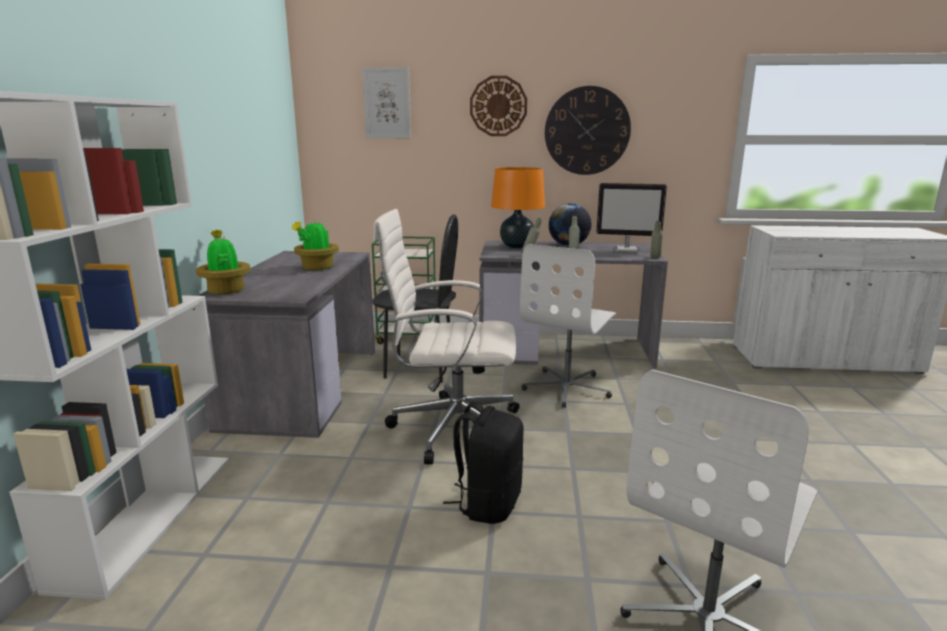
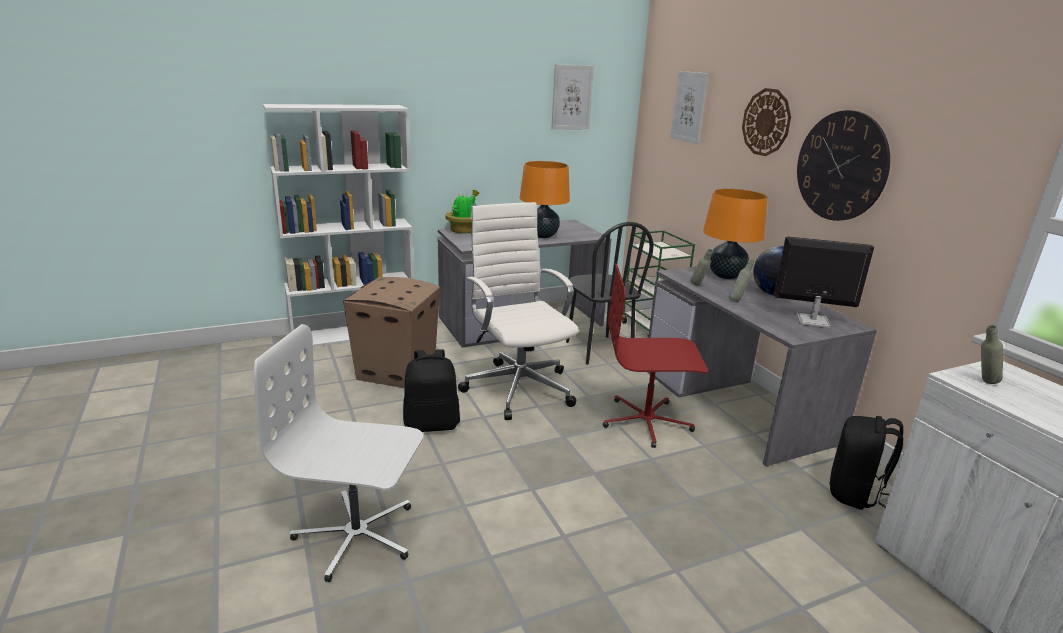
camera: 60 degrees right, 5 degrees up
potted plant [292,220,339,270] -> orange table lamp [520,161,570,238]
white office chair [520,244,616,408] -> red office chair [603,264,708,448]
monitor [596,183,667,252] -> monitor turned 120 degrees clockwise [774,236,874,328]
grey bottle [651,221,663,258] -> grey bottle moved to [981,325,1003,384]
none -> cardboard box [343,277,440,388]
none -> picture [552,64,594,130]
none -> black backpack [830,416,903,510]

